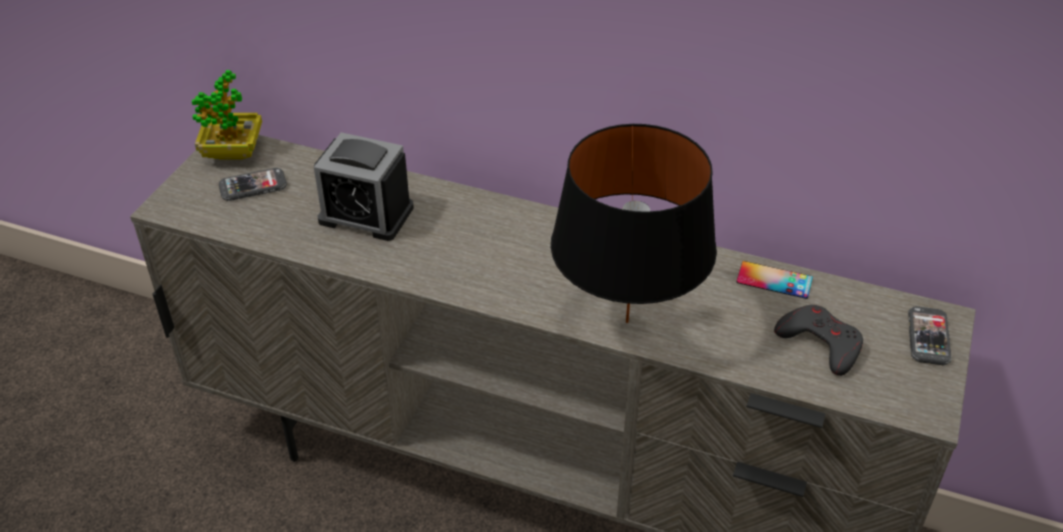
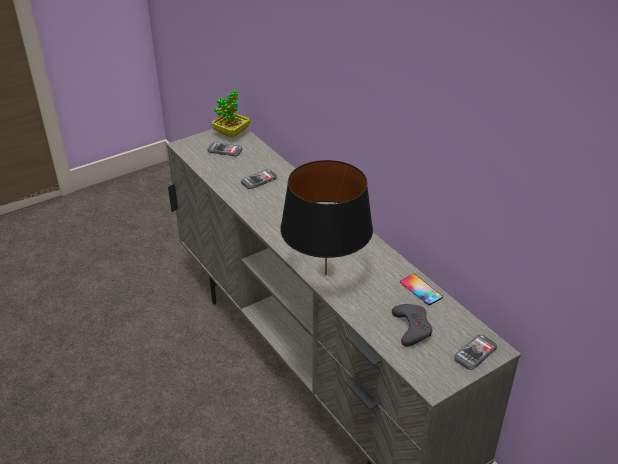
camera: 35 degrees right, 5 degrees down
alarm clock [314,132,414,241] -> phone [241,169,277,189]

